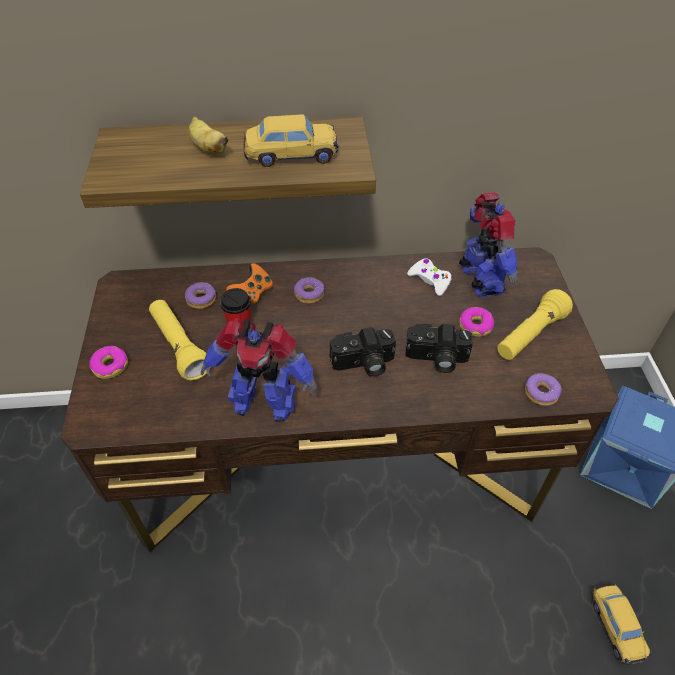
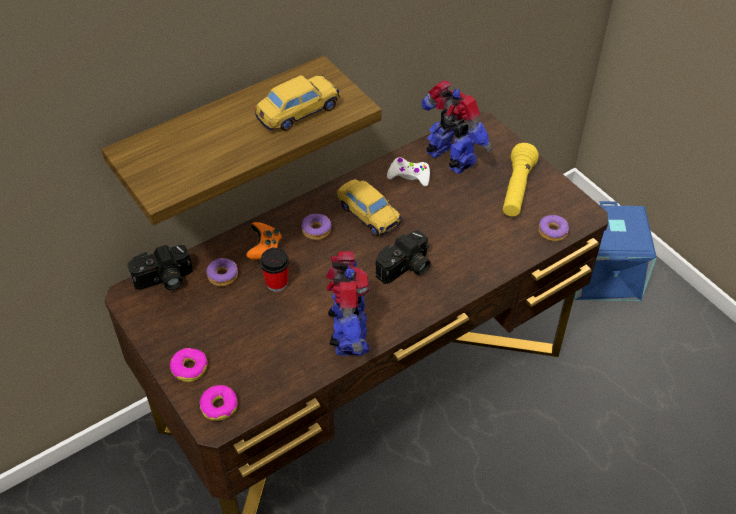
camera: 30 degrees left, 0 degrees up
yellow flashlight [149,300,206,381] -> none
banana [189,117,228,155] -> none
toy robot [201,318,317,422] -> toy robot turned 75 degrees counterclockwise [326,251,371,357]
camera [405,324,473,373] -> camera moved to [127,245,193,290]
donut [459,307,494,337] -> donut moved to [200,385,238,421]
toy car [592,584,651,664] -> toy car moved to [336,179,402,237]

